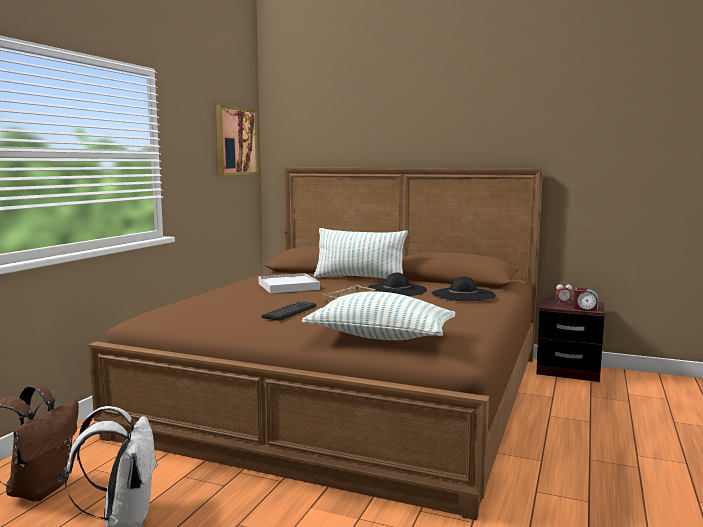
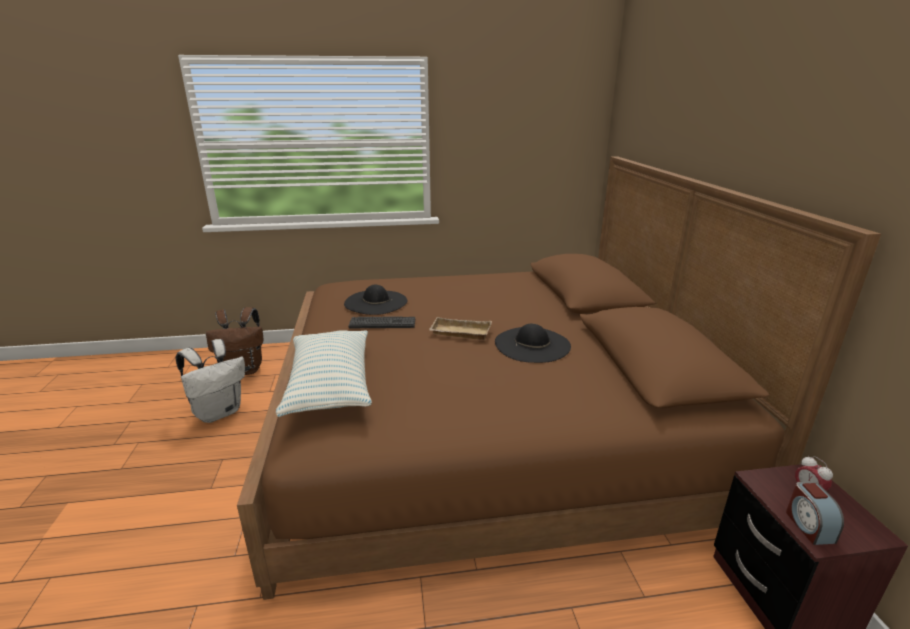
camera: 60 degrees right, 15 degrees up
picture [216,105,258,175] -> none
white tray [258,273,320,293] -> none
pillow [314,228,408,279] -> none
black hat [431,277,496,301] -> black hat moved to [344,285,407,315]

